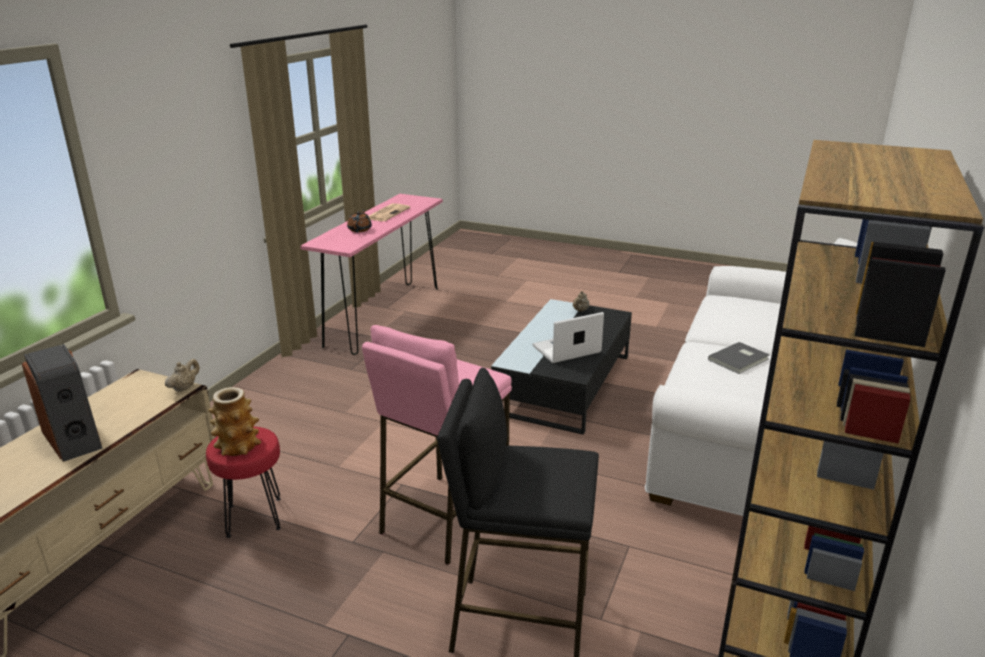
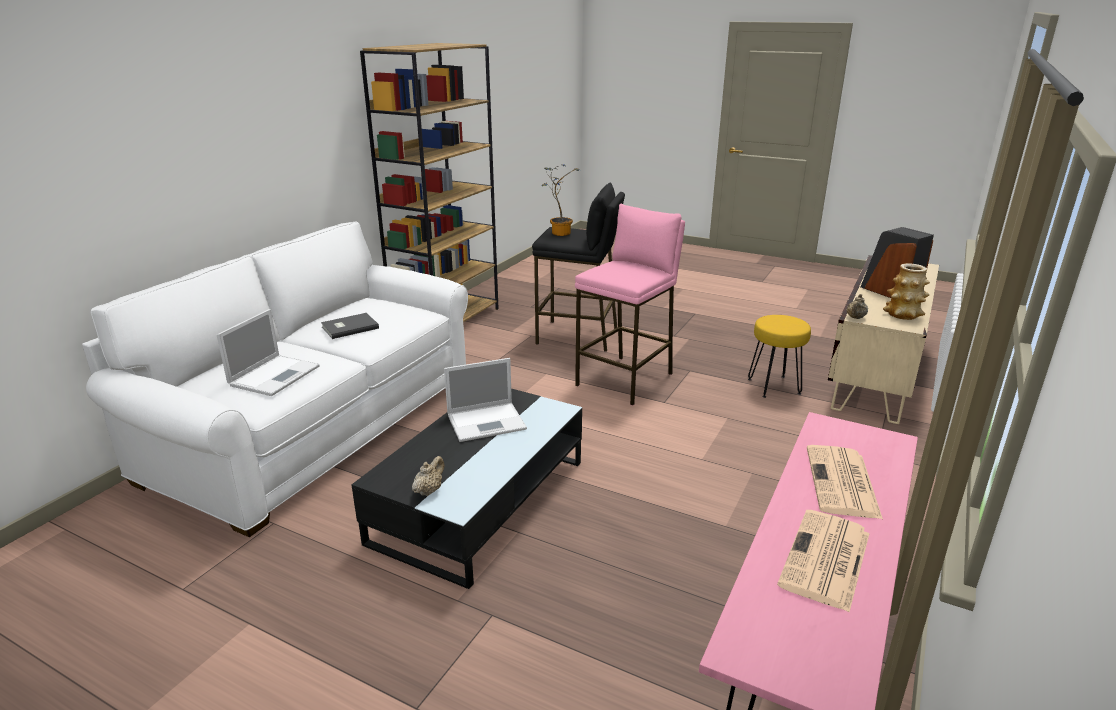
camera: 175 degrees left, 0 degrees up
red stool [206,427,281,538] -> yellow stool [748,315,811,398]
vase [209,387,261,456] -> vase moved to [883,263,930,320]
brown teapot [347,210,372,232] -> newspaper [807,445,883,519]
none -> laptop [217,309,320,396]
none -> potted plant [541,164,579,236]

